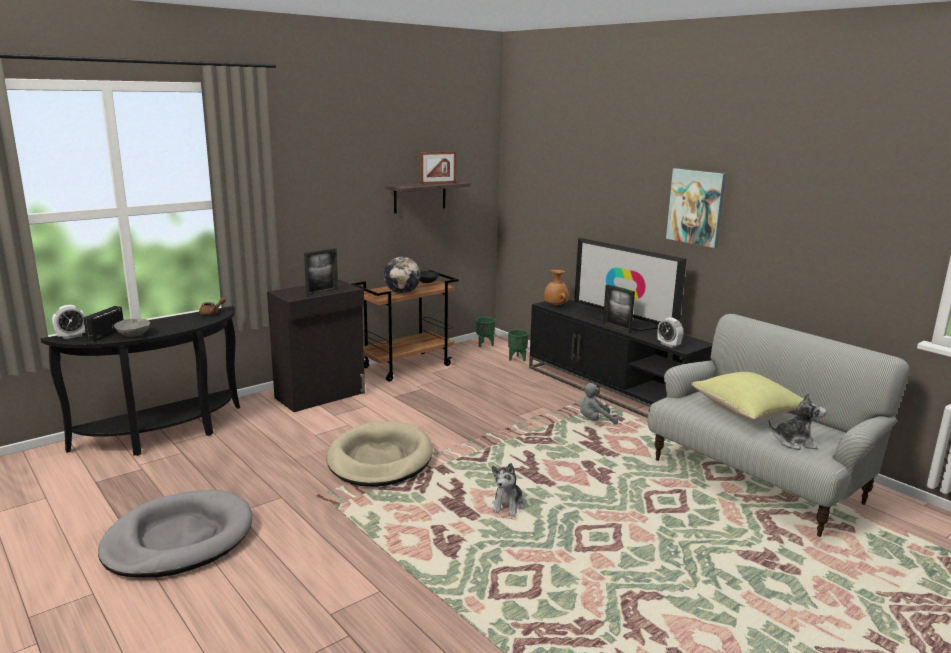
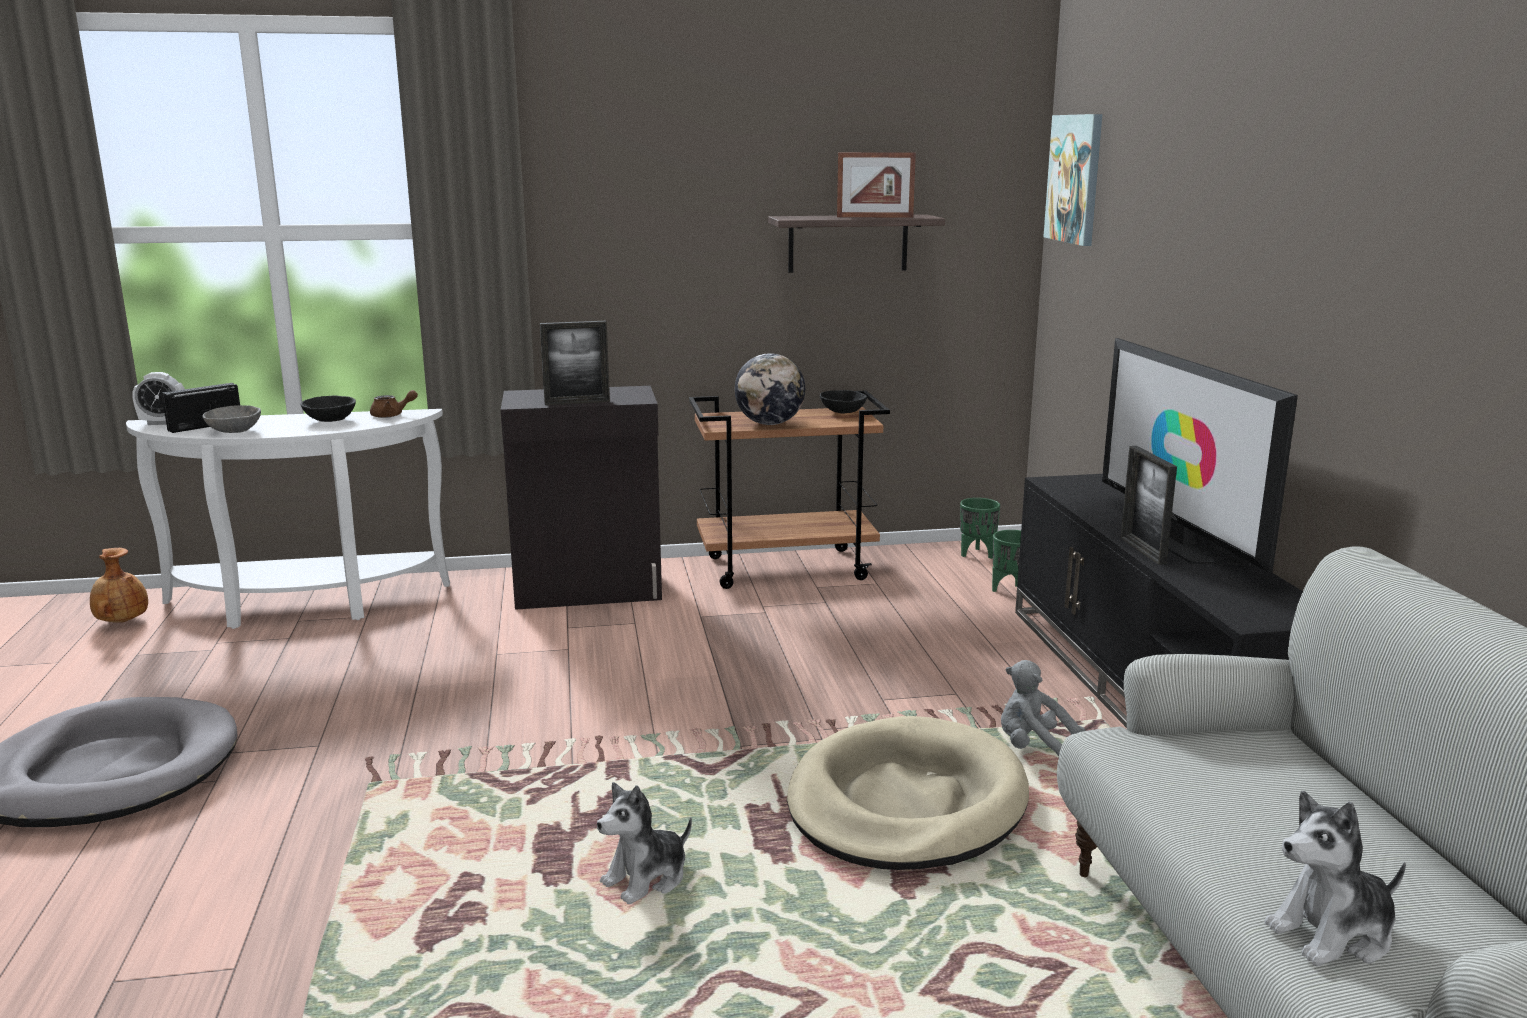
camera: 30 degrees right, 0 degrees up
black console table [41,306,240,456] -> white console table [126,409,450,629]
beige dog bed [327,421,433,487] -> beige dog bed moved to [787,716,1029,870]
brown vase [544,270,569,306] -> brown vase moved to [90,548,148,623]
alarm clock [657,317,683,348] -> none
picture [666,168,726,248] -> picture moved to [1044,114,1102,246]
yellow pillow [692,372,804,419] -> none
plush toy [768,393,826,450] -> plush toy turned 120 degrees clockwise [1264,791,1406,966]
none -> black bowl [301,395,356,422]

